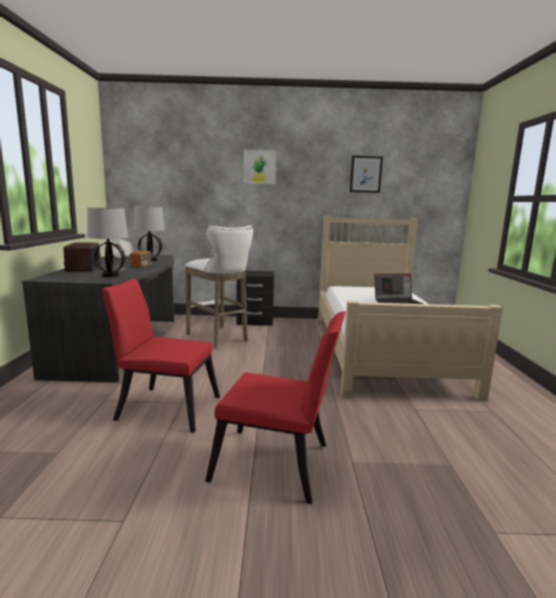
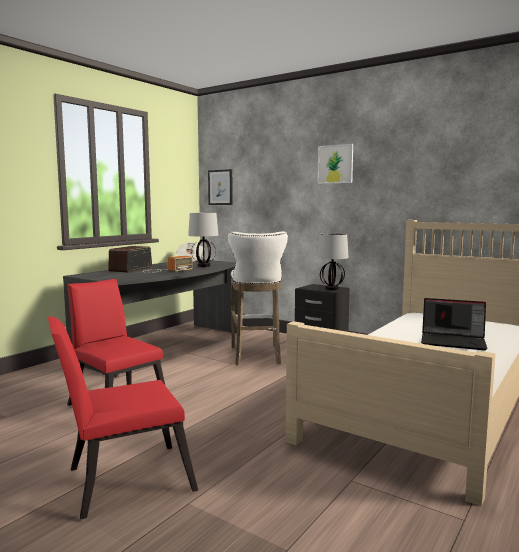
camera: 35 degrees right, 5 degrees down
table lamp [87,207,128,277] -> table lamp moved to [317,233,349,290]
red chair [205,312,346,504] -> red chair turned 105 degrees clockwise [48,317,198,520]
picture [350,156,383,193] -> picture moved to [208,169,233,205]

